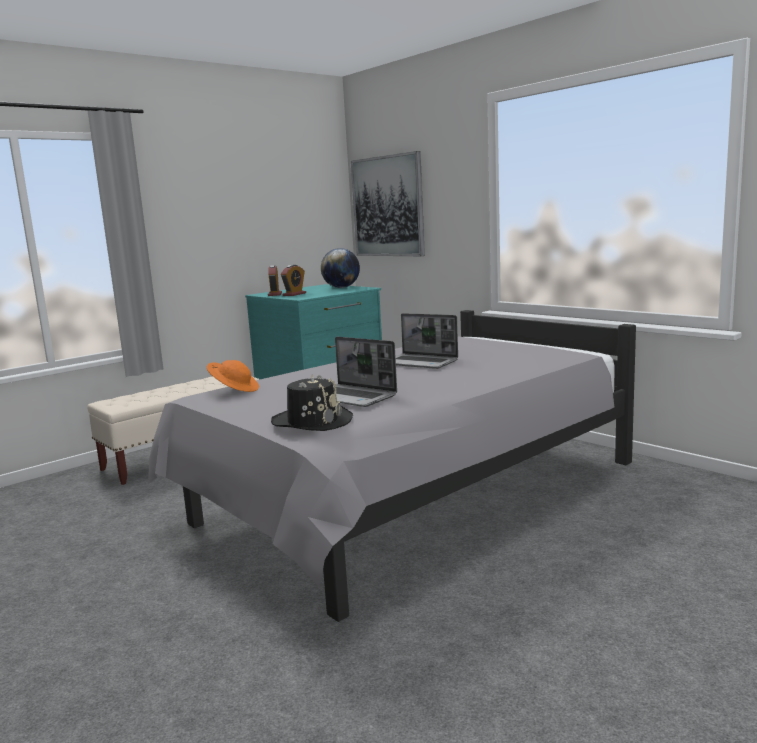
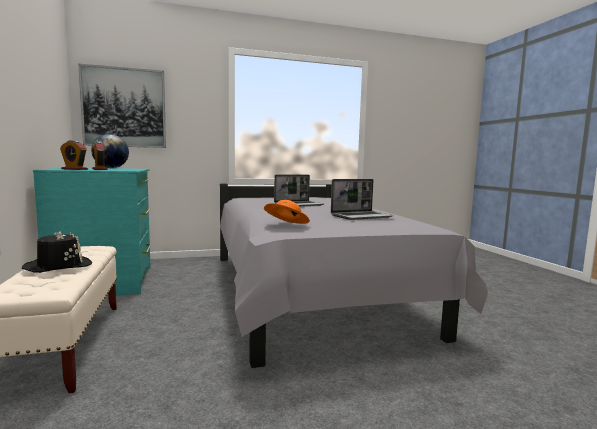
camera: 65 degrees left, 5 degrees down
black hat [271,375,353,431] -> black hat moved to [22,231,92,273]

